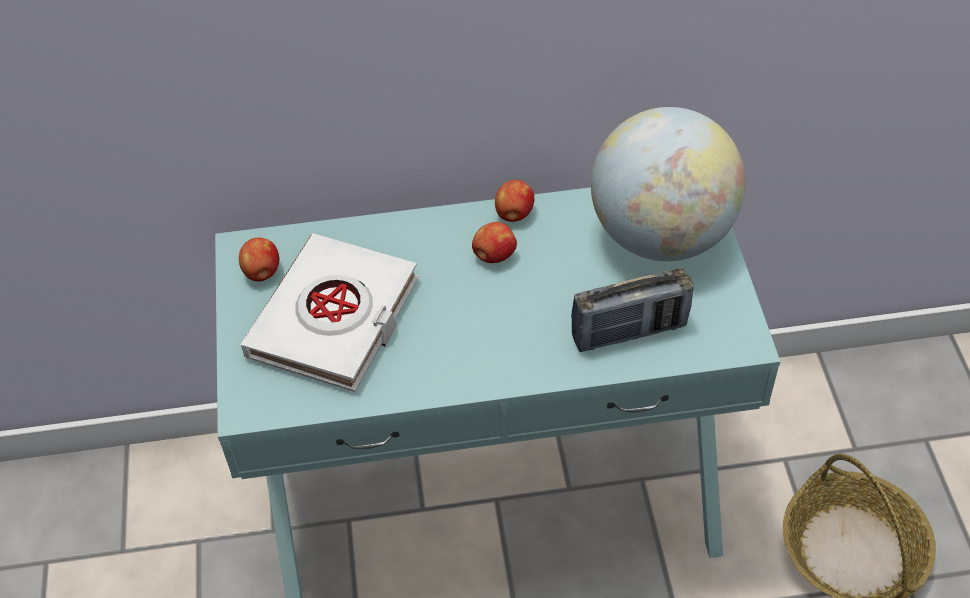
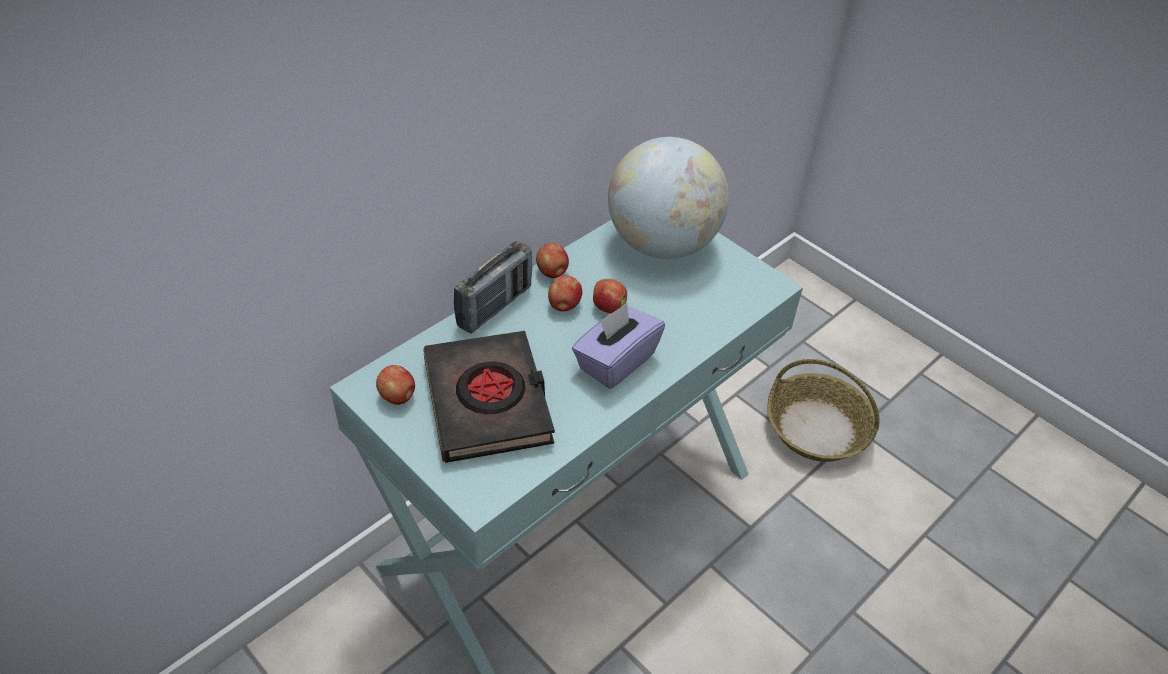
camera: 40 degrees left, 5 degrees down
white book [241,233,419,392] -> black book [423,331,555,463]
radio [571,268,694,352] -> radio moved to [454,241,532,333]
none -> purple tissue box [572,303,665,389]
none -> apple [593,279,627,313]

